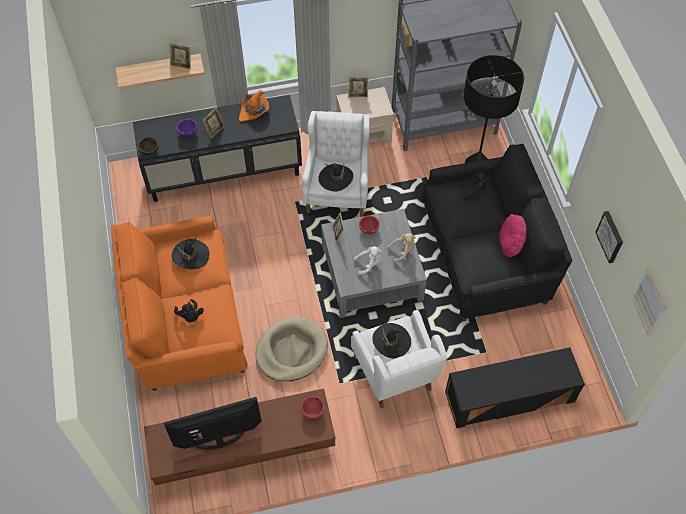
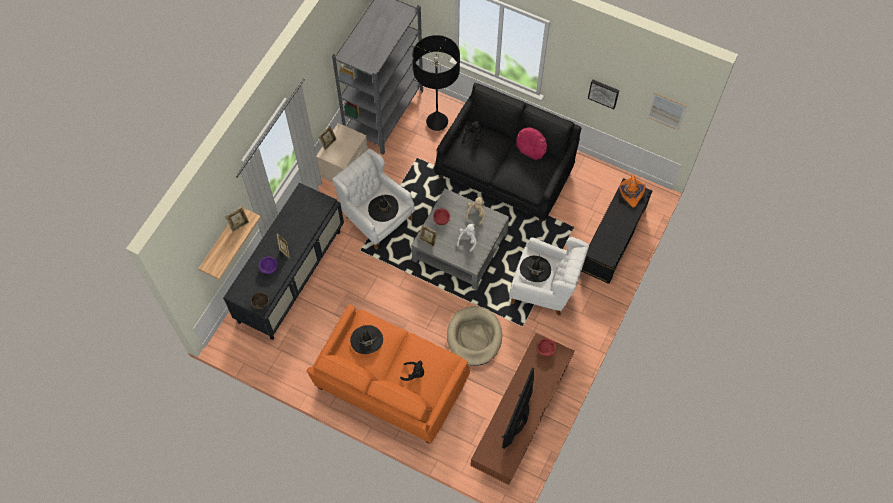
camera: 50 degrees left, 5 degrees up
orange hat [239,90,269,122] -> orange hat moved to [619,175,646,208]

